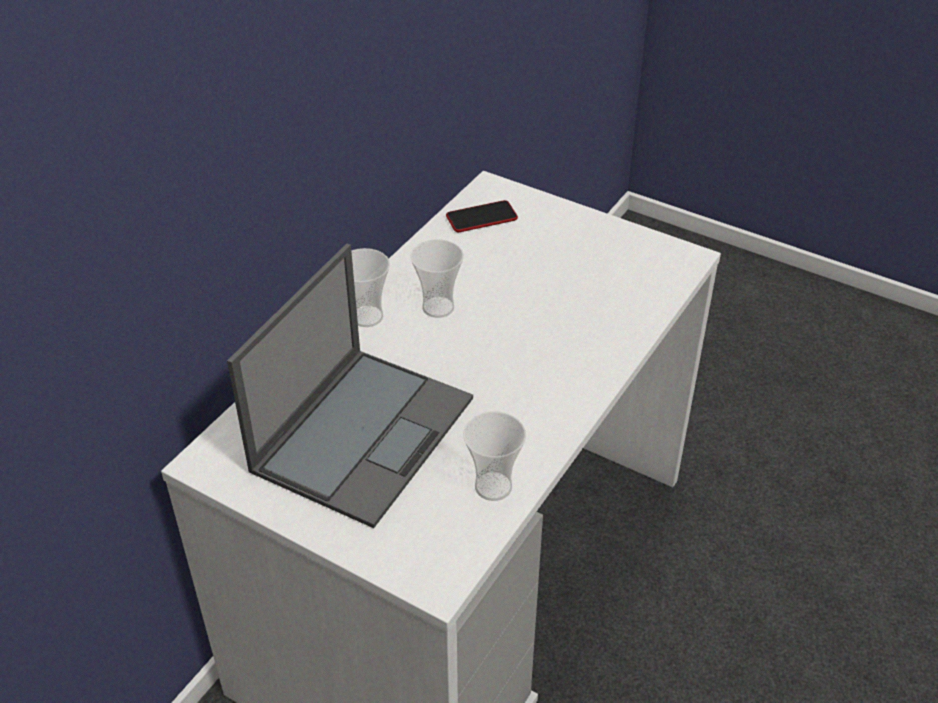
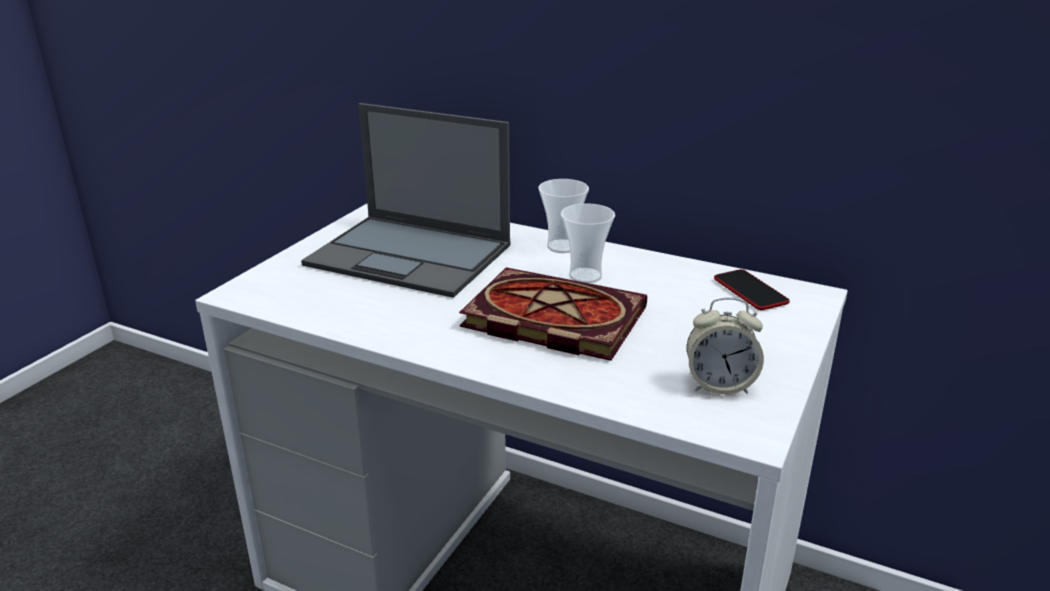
camera: 85 degrees right, 15 degrees down
cup [463,411,526,501] -> none
none -> book [459,267,647,361]
none -> alarm clock [687,297,764,394]

